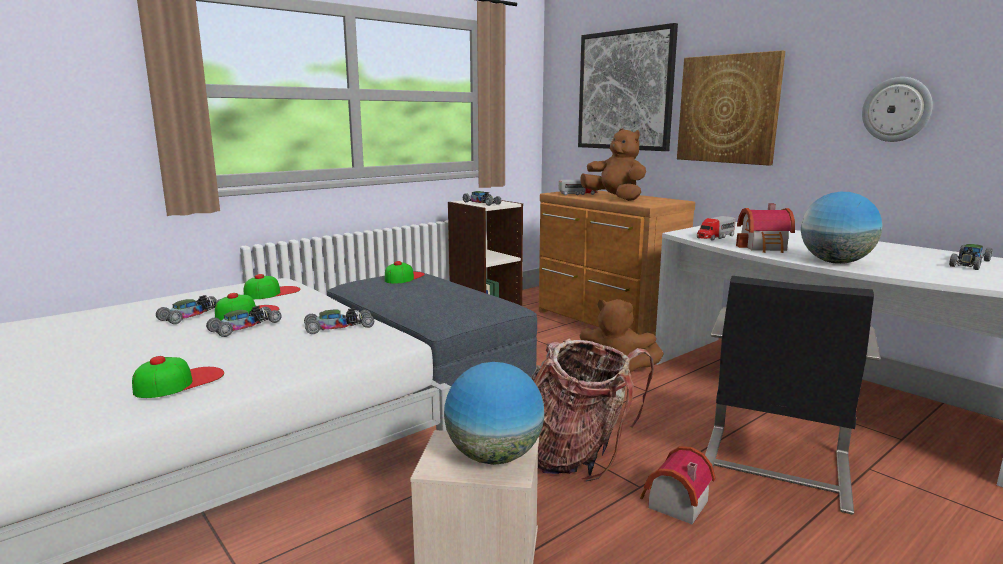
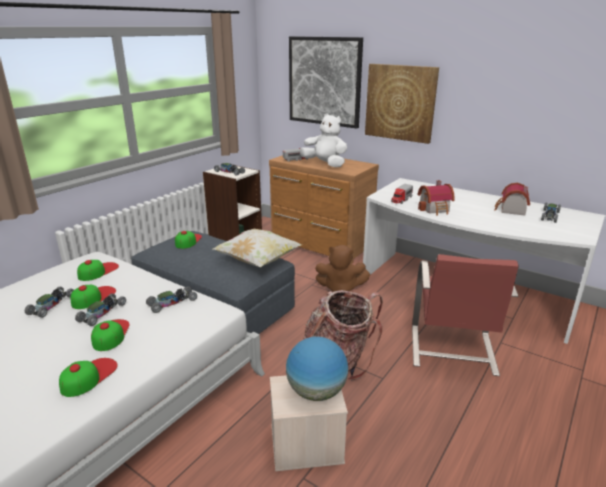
camera: 15 degrees left, 10 degrees up
brown plush toy [580,128,646,201] -> white plush toy [299,113,347,167]
toy house [640,446,715,525] -> toy house moved to [494,183,530,216]
black chair [705,276,881,515] -> red chair [412,254,519,376]
globe [801,192,882,264] -> none
wall clock [862,77,933,142] -> none
none -> cap [91,319,130,351]
none -> pillow [213,229,302,267]

